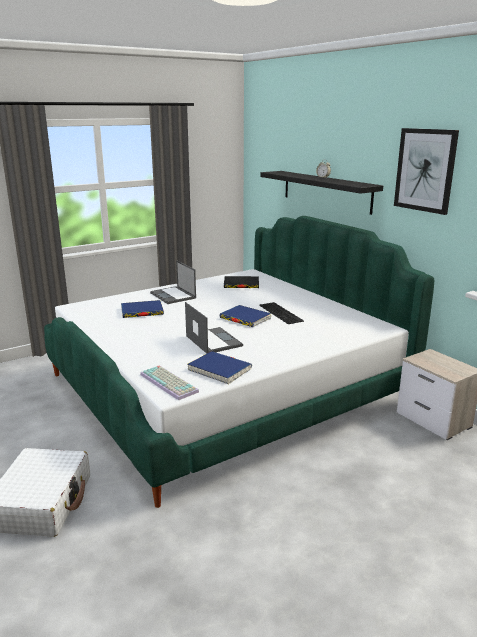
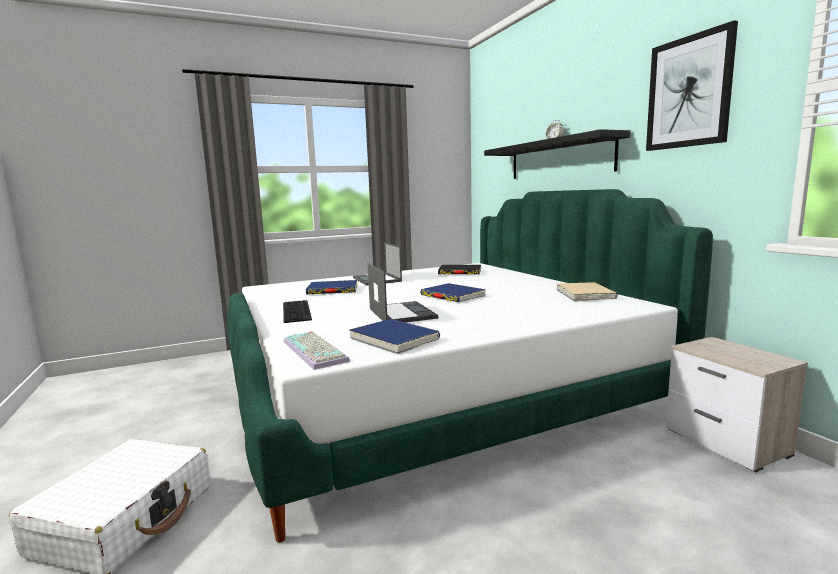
camera: 10 degrees right, 10 degrees down
keyboard [259,302,304,324] -> keyboard moved to [283,300,312,323]
none -> beige book [556,282,618,302]

